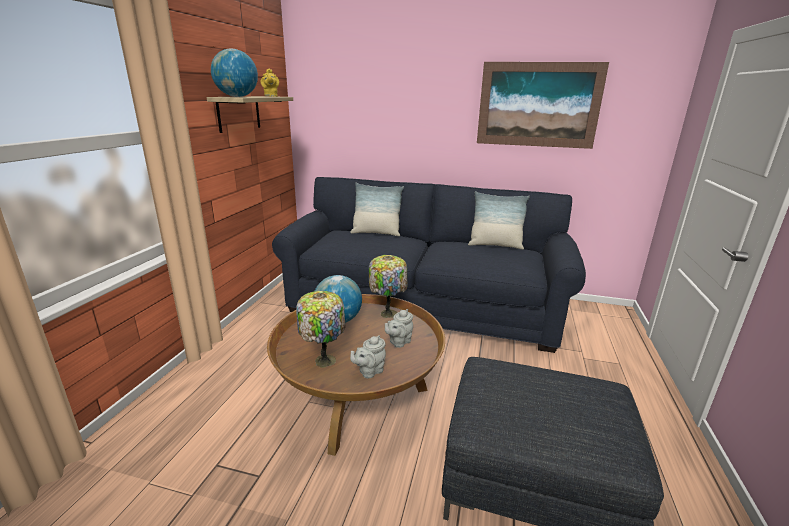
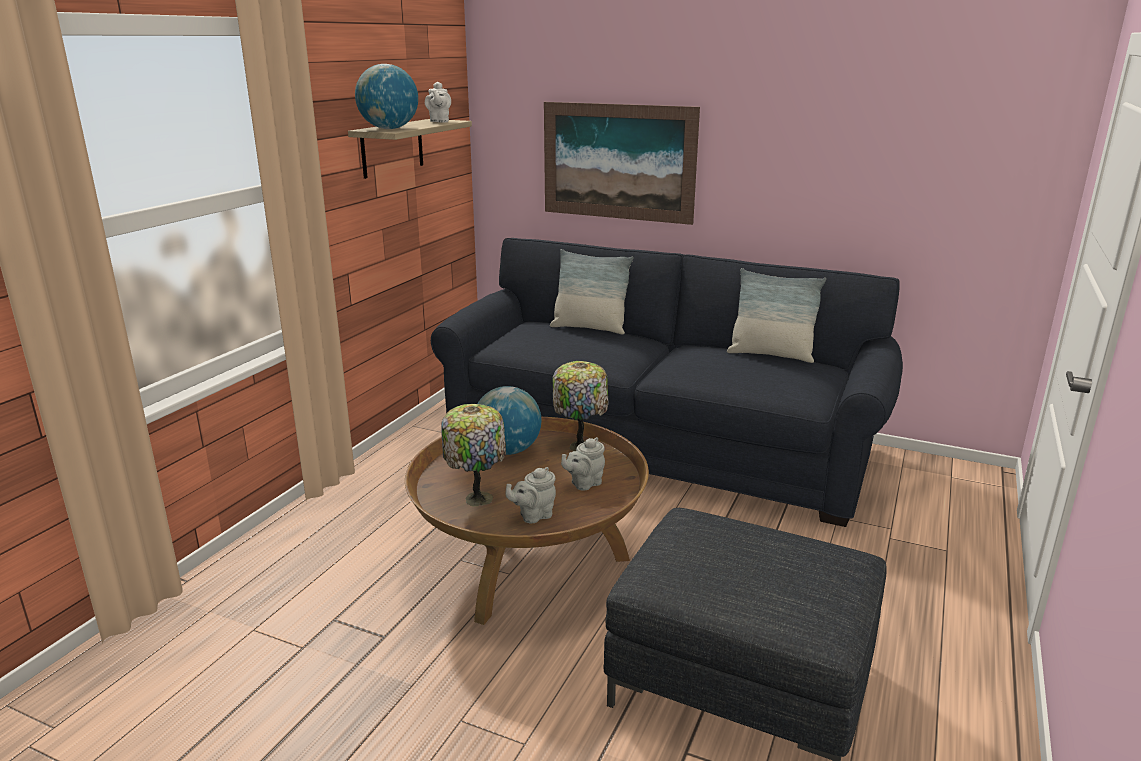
camera: 10 degrees right, 0 degrees up
yellow teapot [261,69,279,97] -> white teapot [425,82,451,123]
picture [477,62,609,149] -> picture moved to [544,102,700,225]

